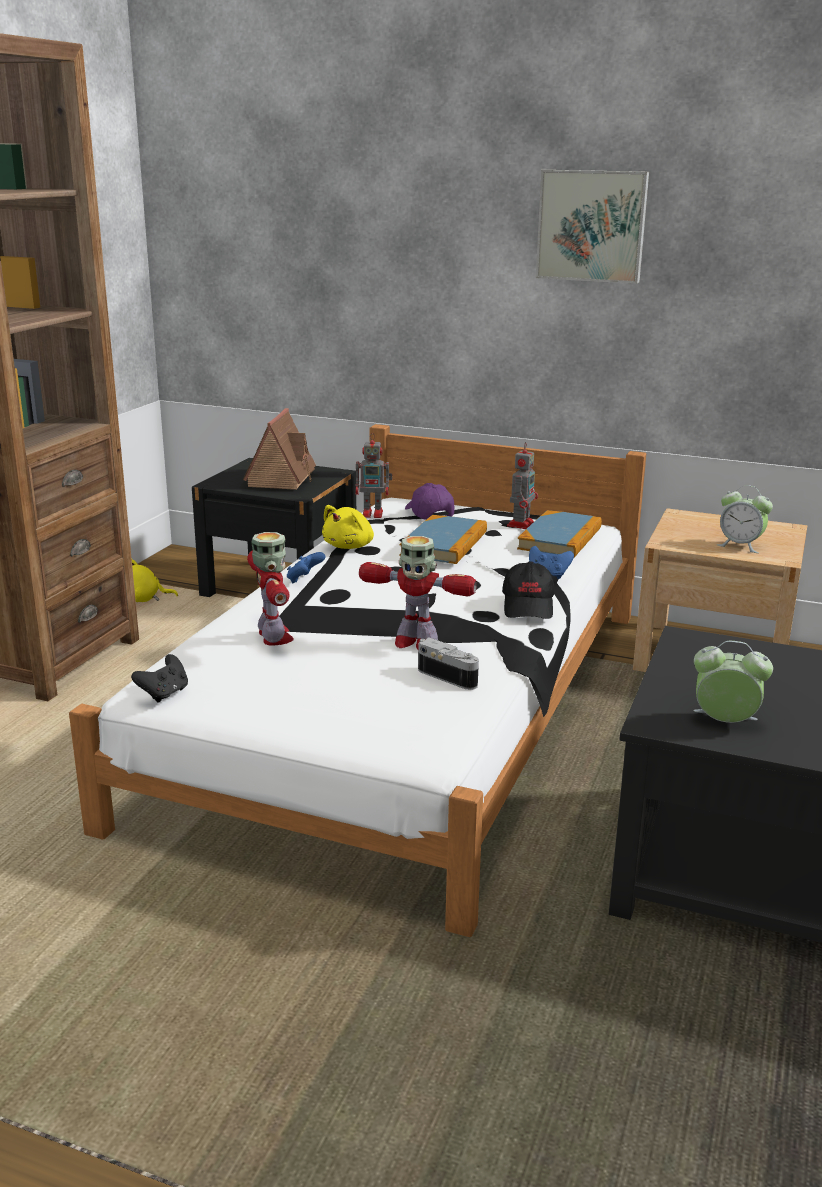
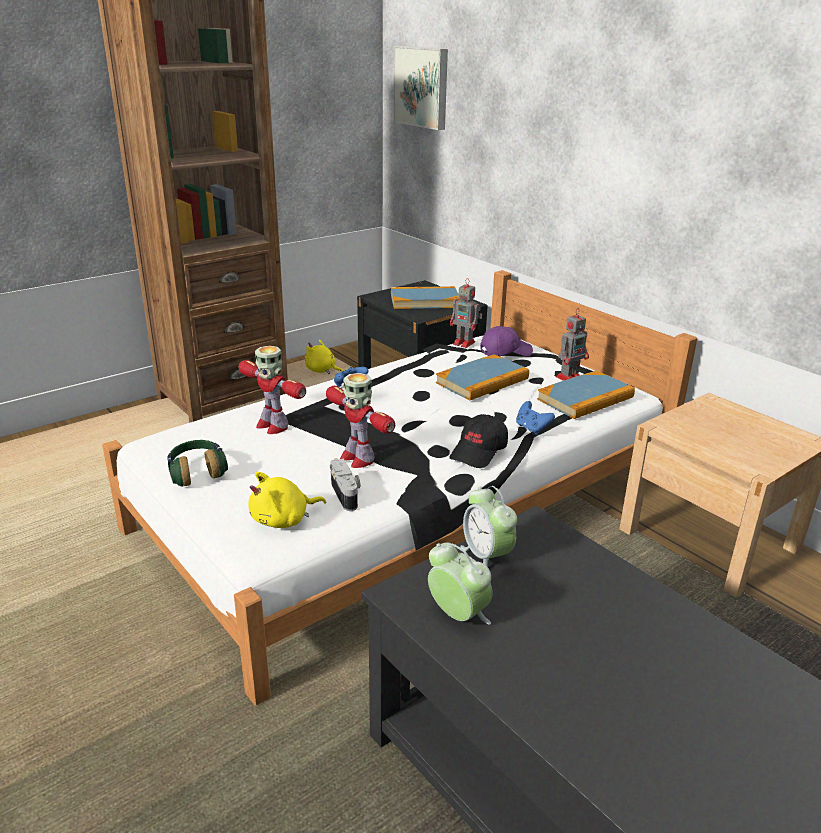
camera: 30 degrees right, 5 degrees up
black game controller [131,654,188,703] -> none
toy house [243,408,316,490] -> book [391,286,461,309]
toy robot [247,532,294,646] -> toy robot turned 120 degrees clockwise [239,345,306,434]
yellow plush toy [322,505,374,549] -> yellow plush toy moved to [248,472,326,528]
purple cap [405,483,454,520] -> purple cap turned 60 degrees clockwise [480,326,533,356]
picture [536,170,649,284] -> picture moved to [393,46,448,130]
alarm clock [717,485,773,553] -> alarm clock moved to [460,486,517,567]
none -> headphones [167,440,228,487]

